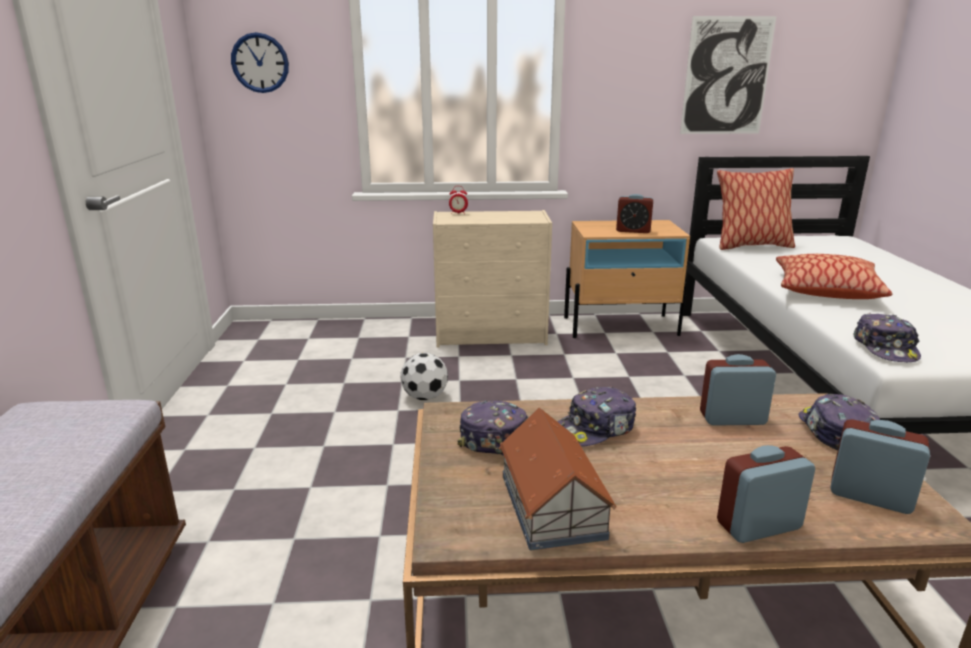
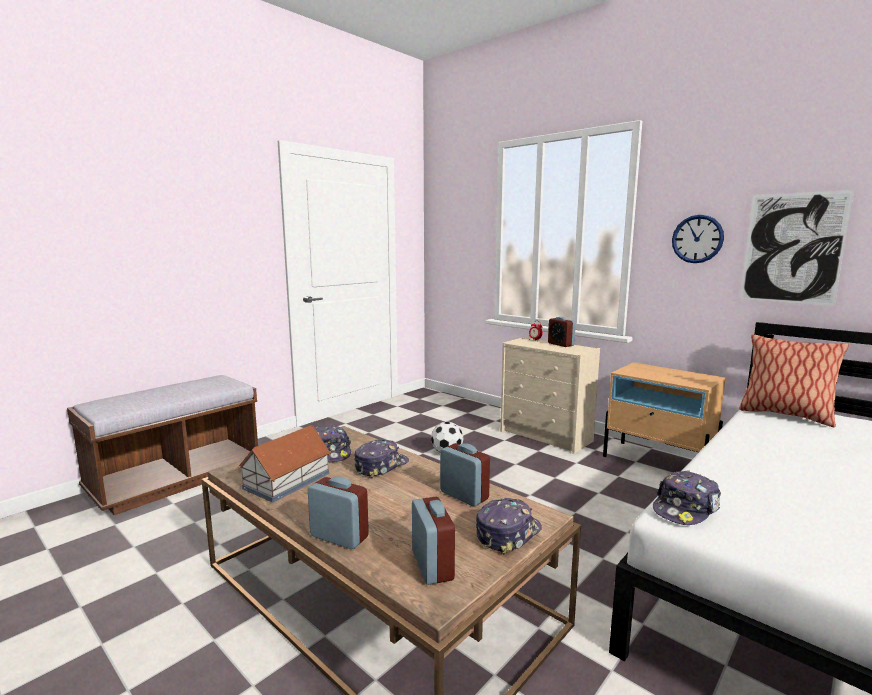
camera: 45 degrees right, 10 degrees down
wall clock [231,32,289,93] -> wall clock moved to [672,215,724,263]
cap [558,387,636,446] -> cap turned 120 degrees clockwise [354,440,409,479]
alarm clock [616,194,653,233] -> alarm clock moved to [548,317,576,347]
pillow [776,254,892,299] -> none

